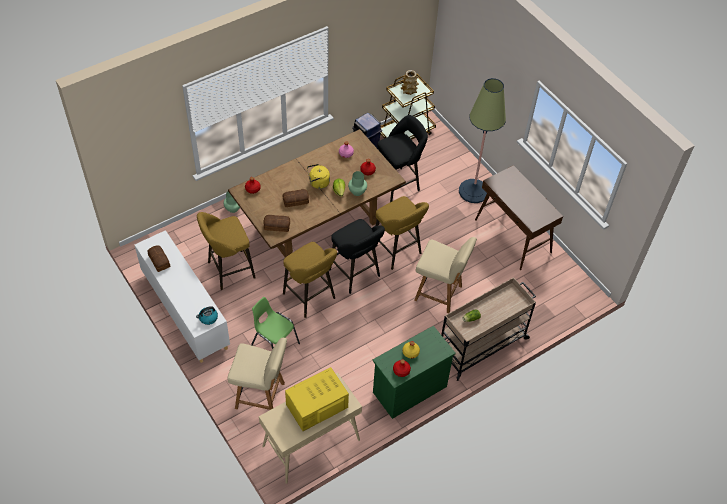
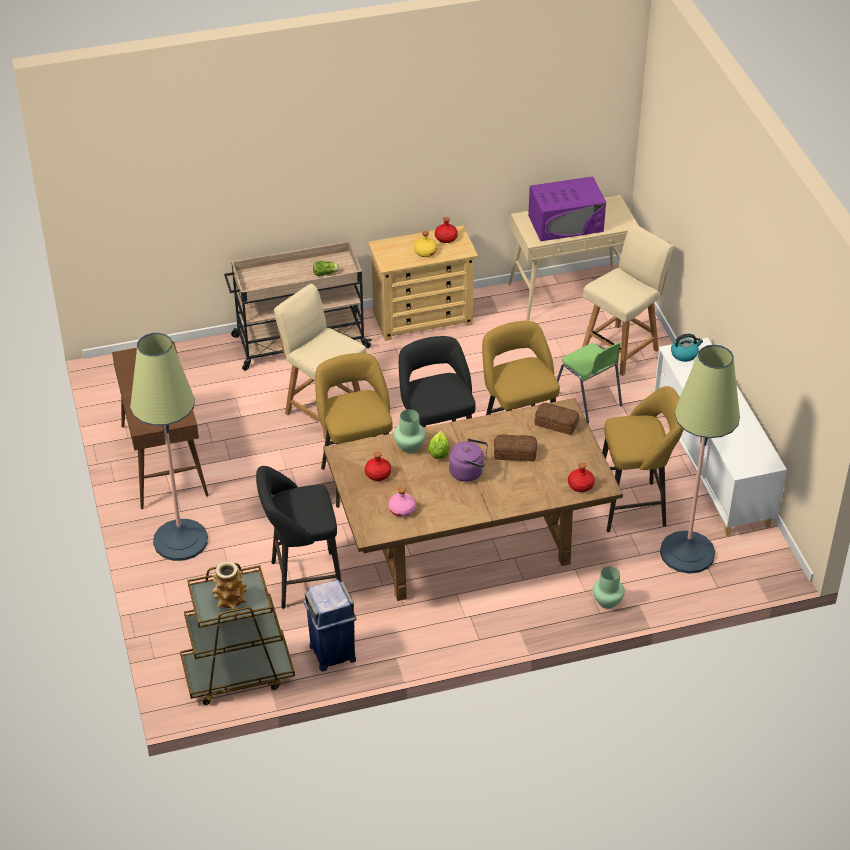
camera: 160 degrees left, 10 degrees down
bread [147,245,170,272] -> none
beige chair [228,338,287,410] -> beige chair turned 105 degrees clockwise [582,224,673,376]
yellow microwave [285,367,349,431] -> purple microwave [528,176,606,241]
yellow kettle [307,164,330,189] -> purple kettle [449,438,488,482]
green dresser [372,326,456,419] -> beige dresser [368,226,478,341]
none -> floor lamp [660,345,740,574]

